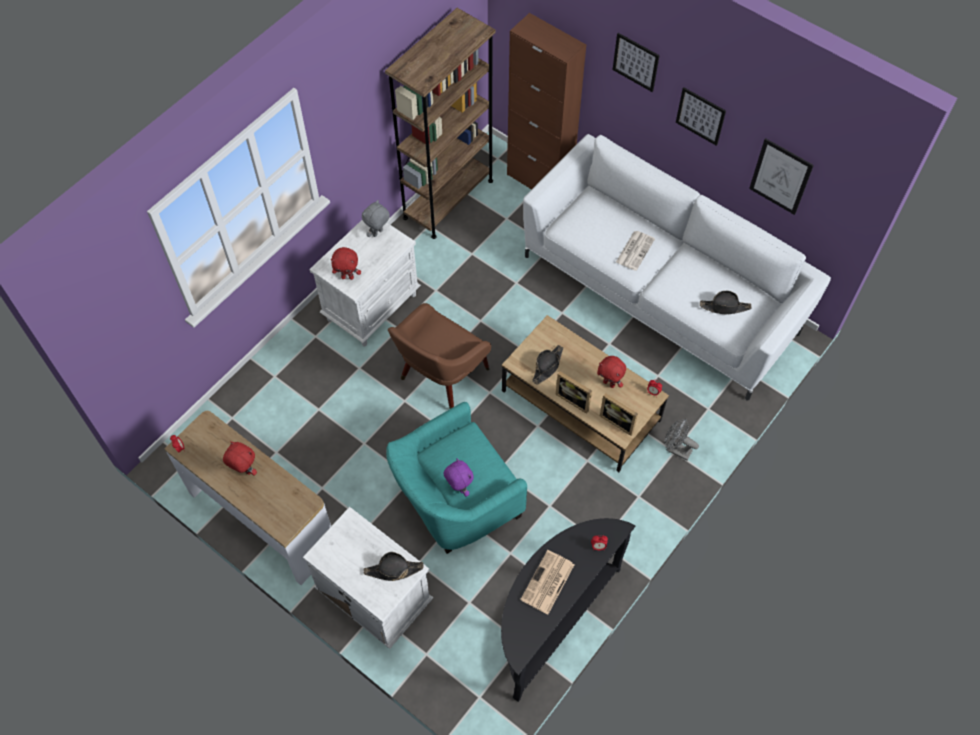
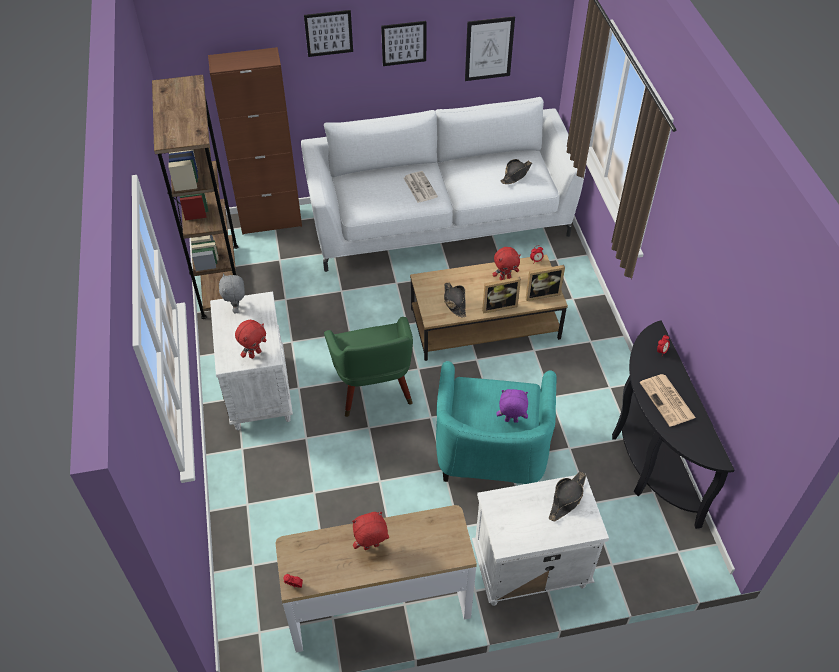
camera: 50 degrees left, 10 degrees down
brown armchair [388,303,491,409] -> green armchair [324,317,413,417]
grey fan [664,419,699,460] -> none

